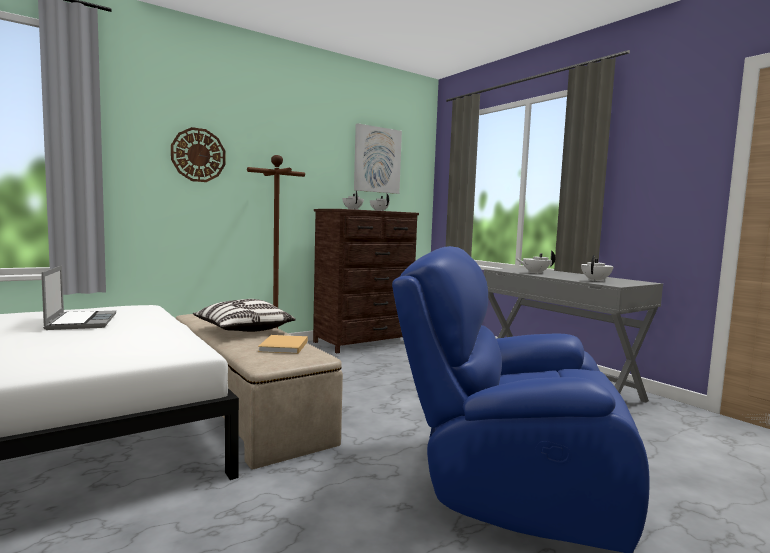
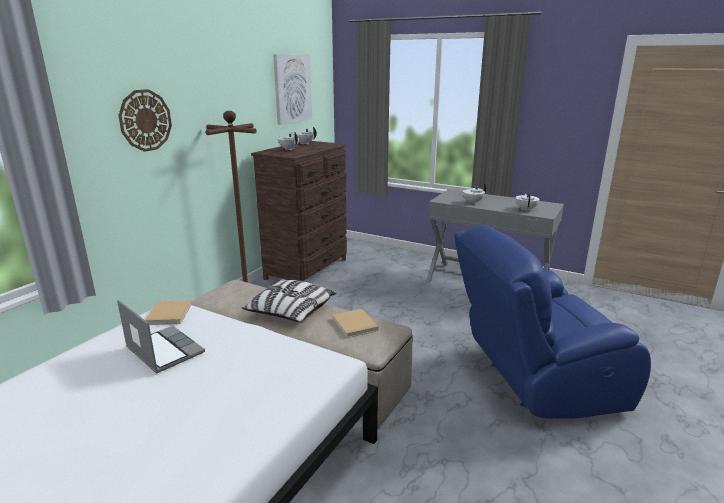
camera: 25 degrees left, 15 degrees up
none -> beige book [145,300,192,325]

